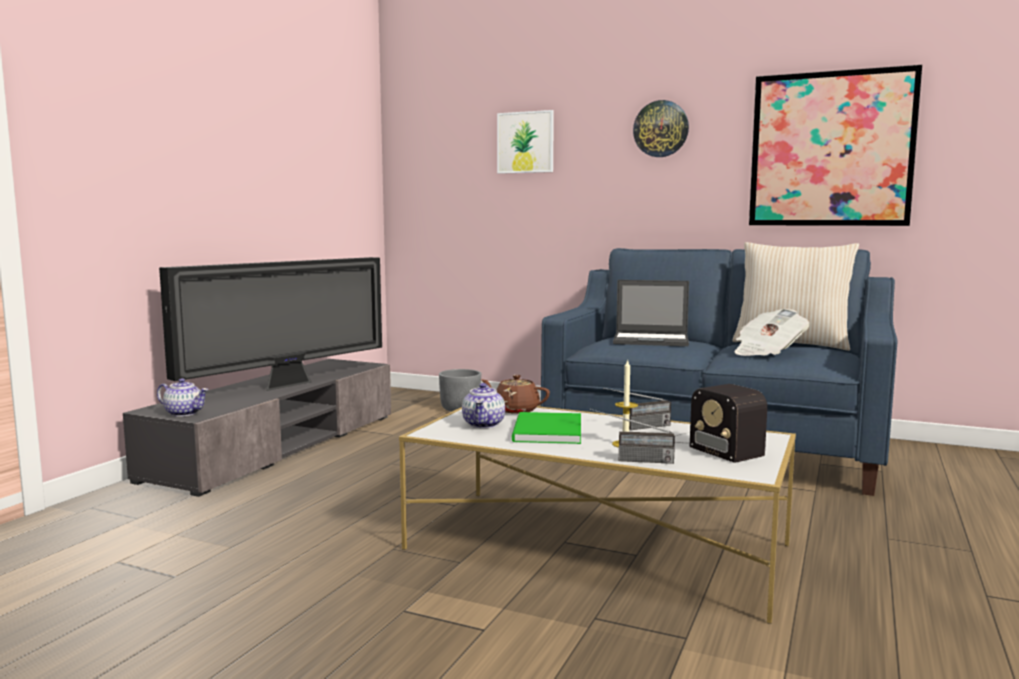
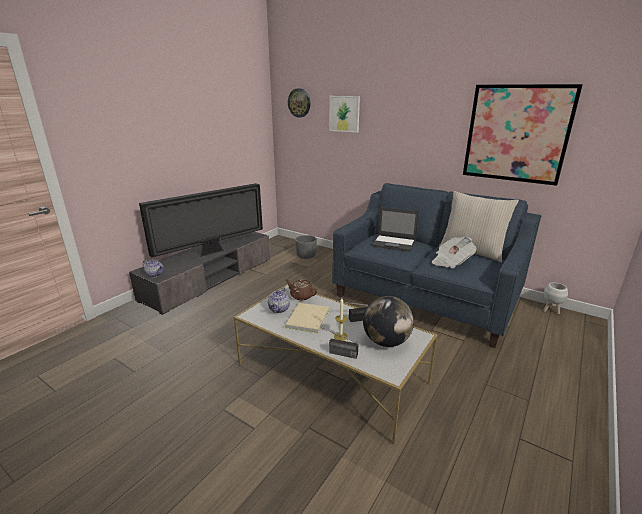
camera: 10 degrees right, 15 degrees up
green book [512,412,581,444] -> beige book [285,303,329,334]
wall clock [633,100,689,157] -> wall clock moved to [288,88,311,118]
radio [675,384,767,463] -> globe [363,296,414,347]
none -> white planter [543,282,568,314]

